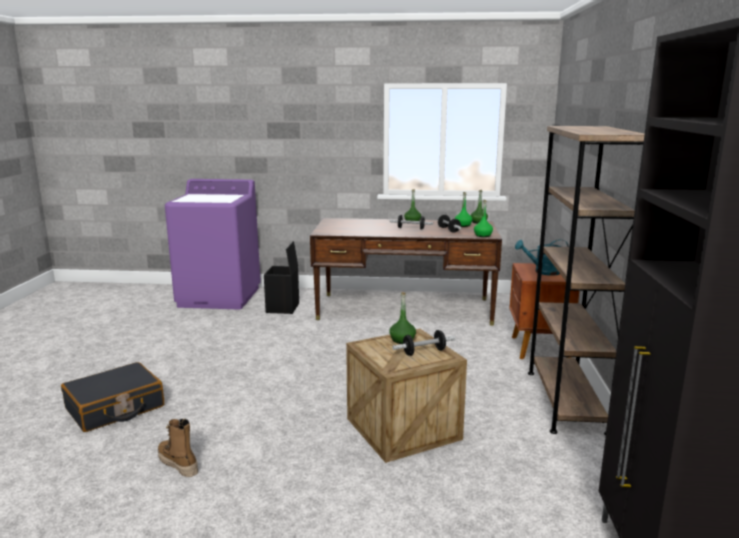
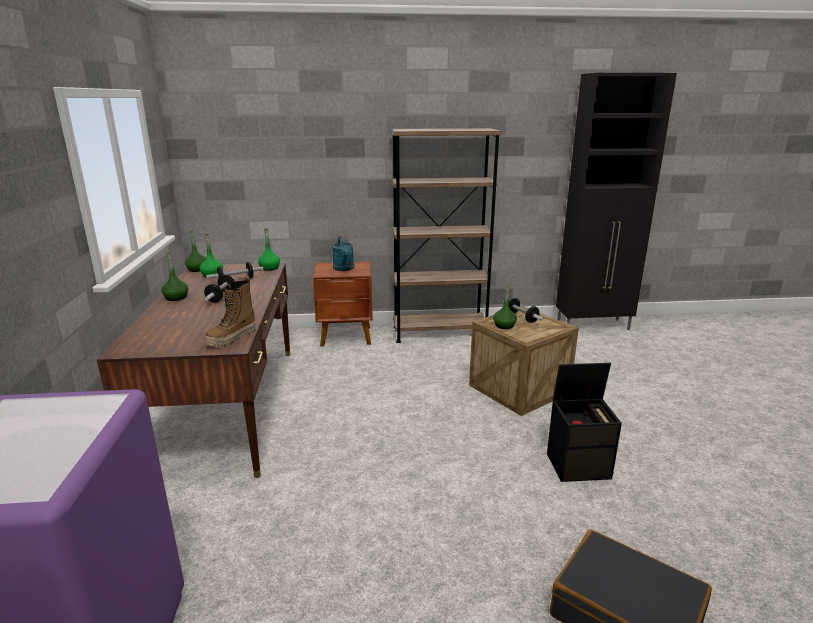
camera: 100 degrees left, 5 degrees up
boot [158,419,198,477] -> boot moved to [205,277,256,347]
black storage box [264,241,299,314] -> black storage box moved to [547,363,622,482]

